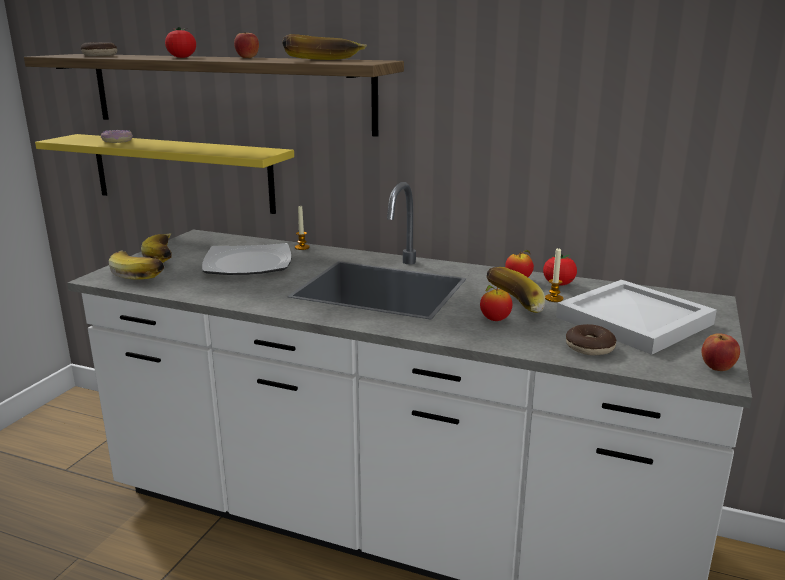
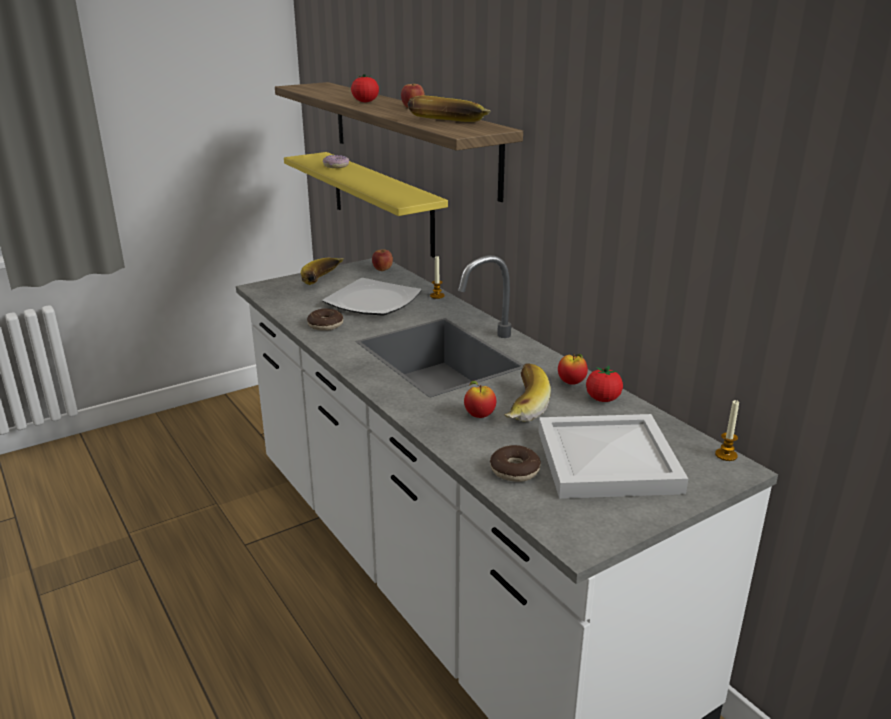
camera: 35 degrees right, 5 degrees up
donut [81,42,117,56] -> donut moved to [307,308,343,331]
banana [109,250,164,280] -> none
candle [545,248,563,302] -> candle moved to [715,400,739,461]
apple [702,333,740,371] -> apple moved to [372,249,393,271]

